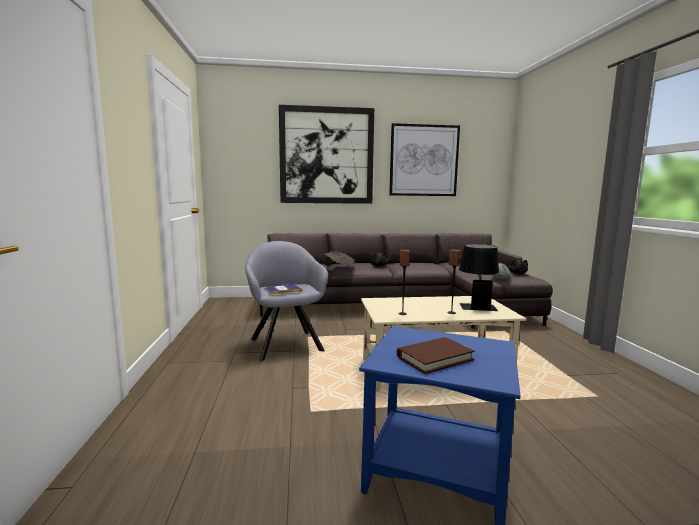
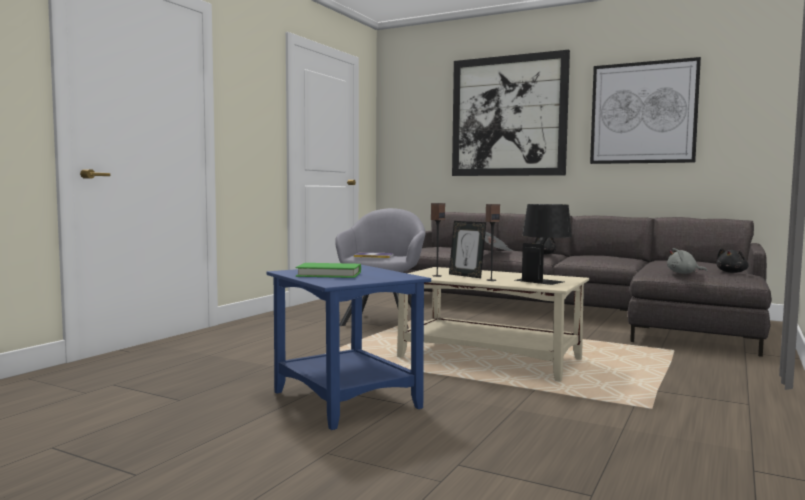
camera: 35 degrees right, 5 degrees down
brown book [397,337,475,374] -> green book [296,263,361,278]
none -> picture frame [449,221,486,278]

